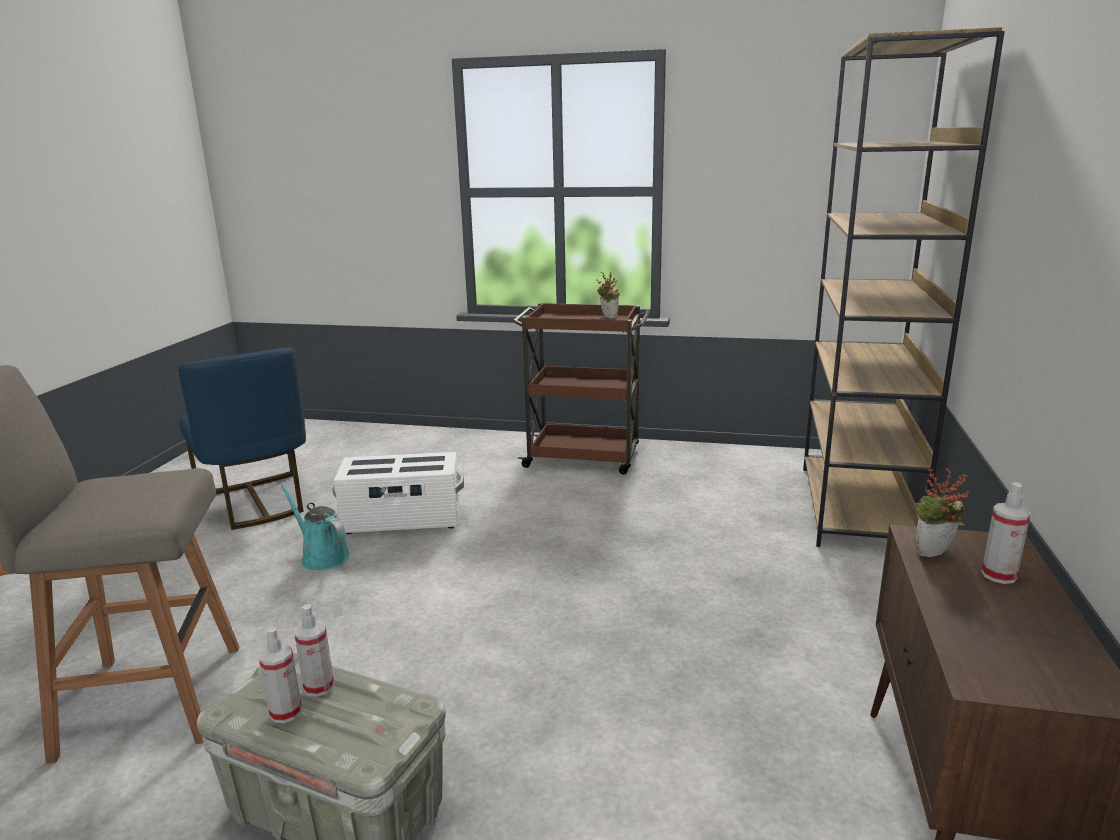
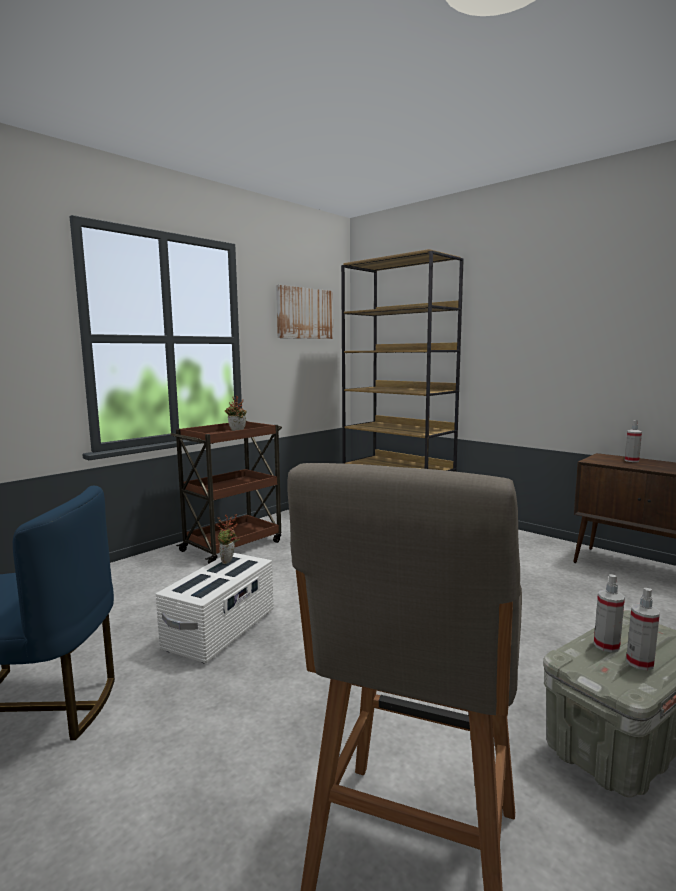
camera: 60 degrees left, 10 degrees down
turquoise watering can [281,485,349,570] -> none
potted plant [916,467,969,557] -> potted plant moved to [216,515,240,564]
none -> picture [276,285,333,339]

